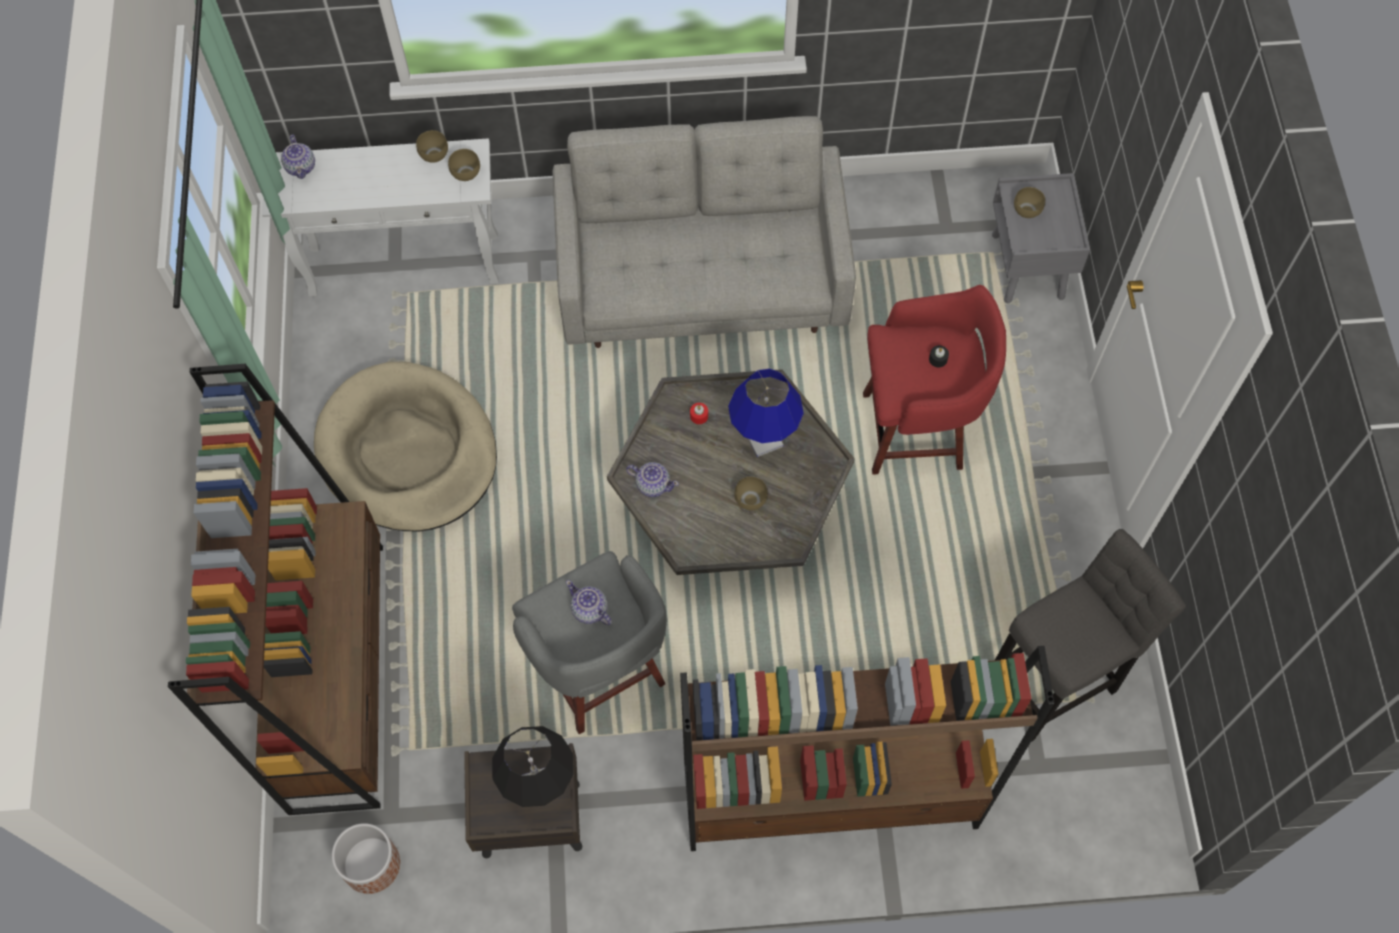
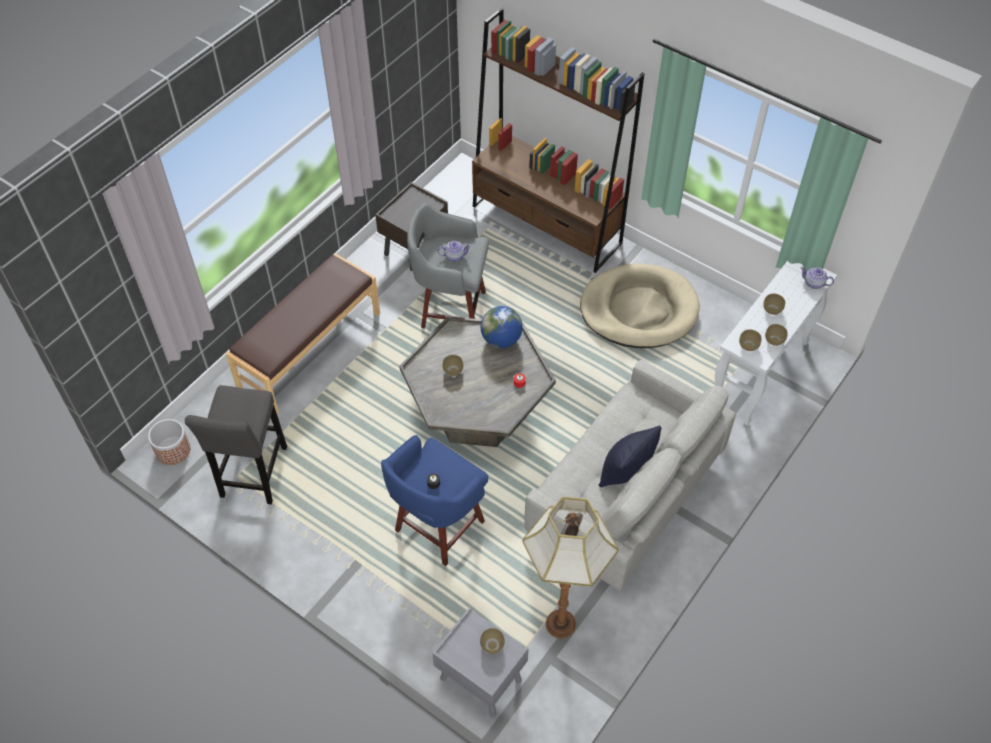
camera: 130 degrees right, 10 degrees down
planter [332,823,400,894] -> planter moved to [148,419,190,465]
black table lamp [492,726,574,807] -> none
teapot [626,462,679,497] -> globe [481,306,523,348]
brown bookcase [680,646,1054,851] -> brown bench [226,253,380,414]
blue table lamp [728,369,804,457] -> none
red stool [863,285,1006,475] -> blue stool [381,435,488,566]
none -> floor lamp [523,497,619,639]
none -> black pillow [599,425,661,487]
none -> brown bowl [763,294,785,315]

